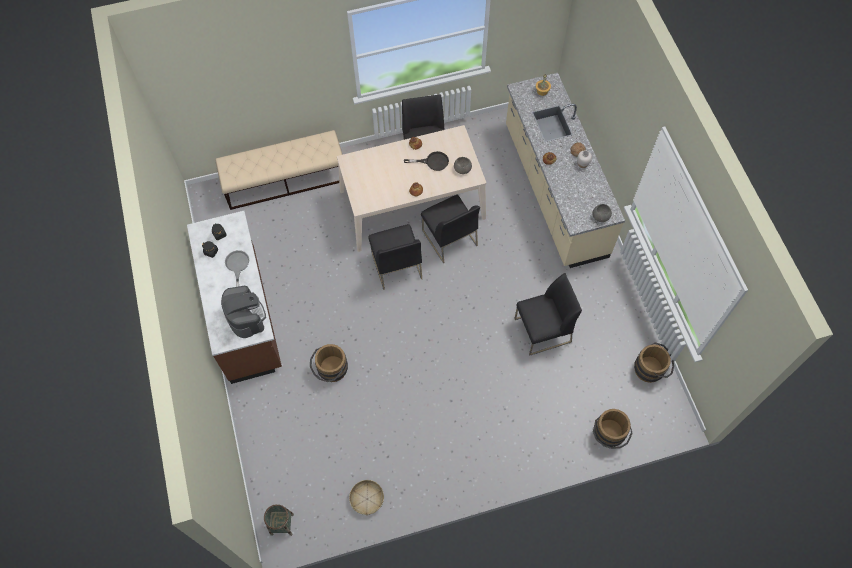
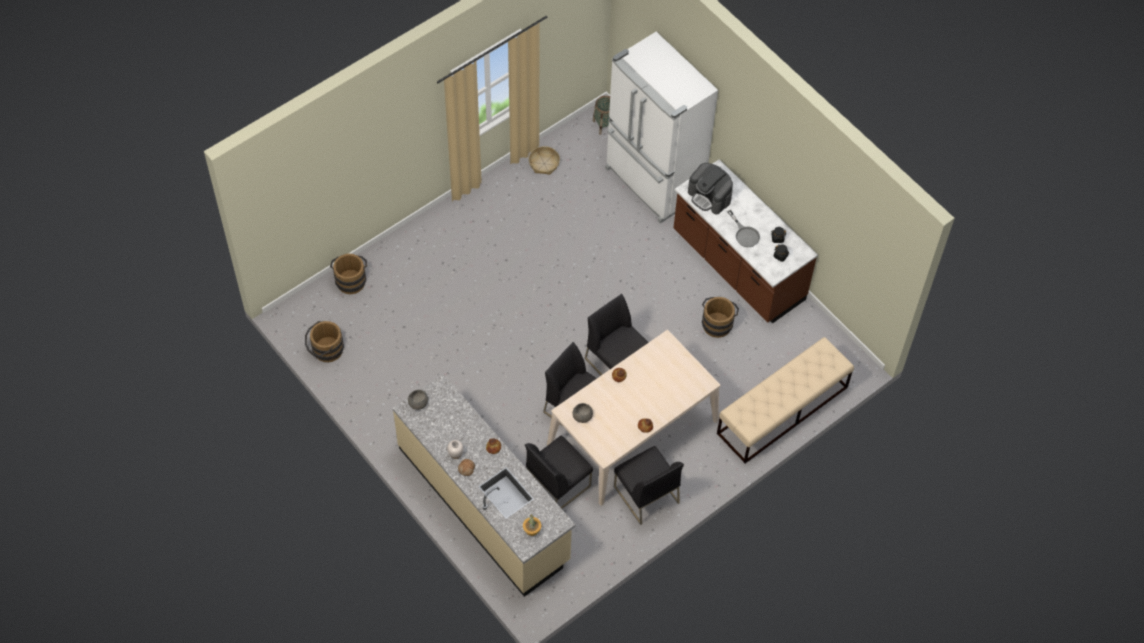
camera: 155 degrees right, 5 degrees down
brown bucket [310,344,348,382] -> brown bucket moved to [702,297,739,338]
black frying pan [404,151,449,171] -> none
black chair [514,273,582,356] -> black chair moved to [525,436,593,509]
none -> white fridge [605,32,718,223]

